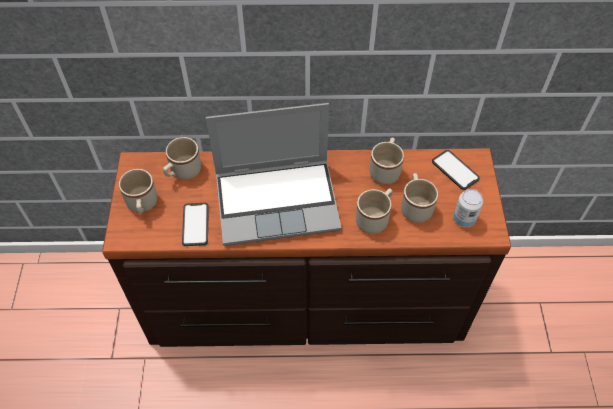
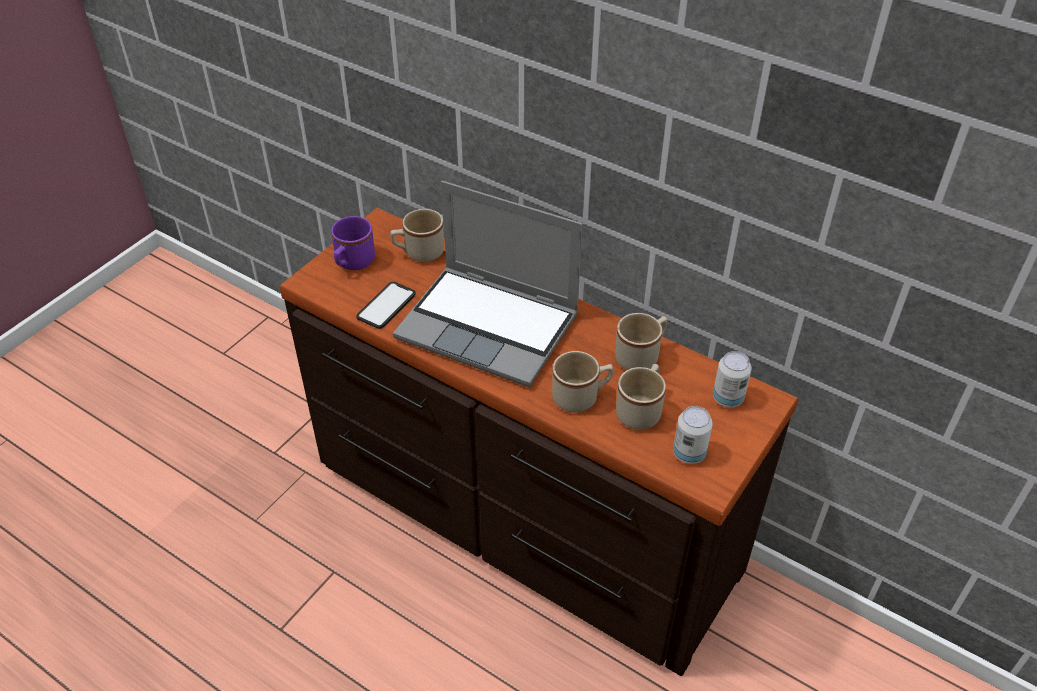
camera: 35 degrees right, 10 degrees down
beige mug [119,169,157,214] -> purple mug [331,216,375,270]
phone [432,150,480,190] -> can [713,351,752,407]

